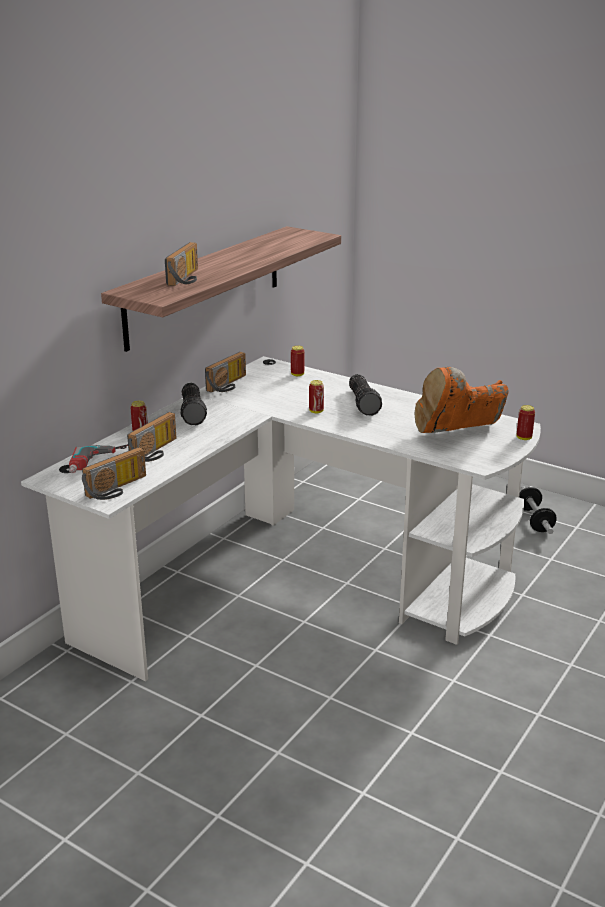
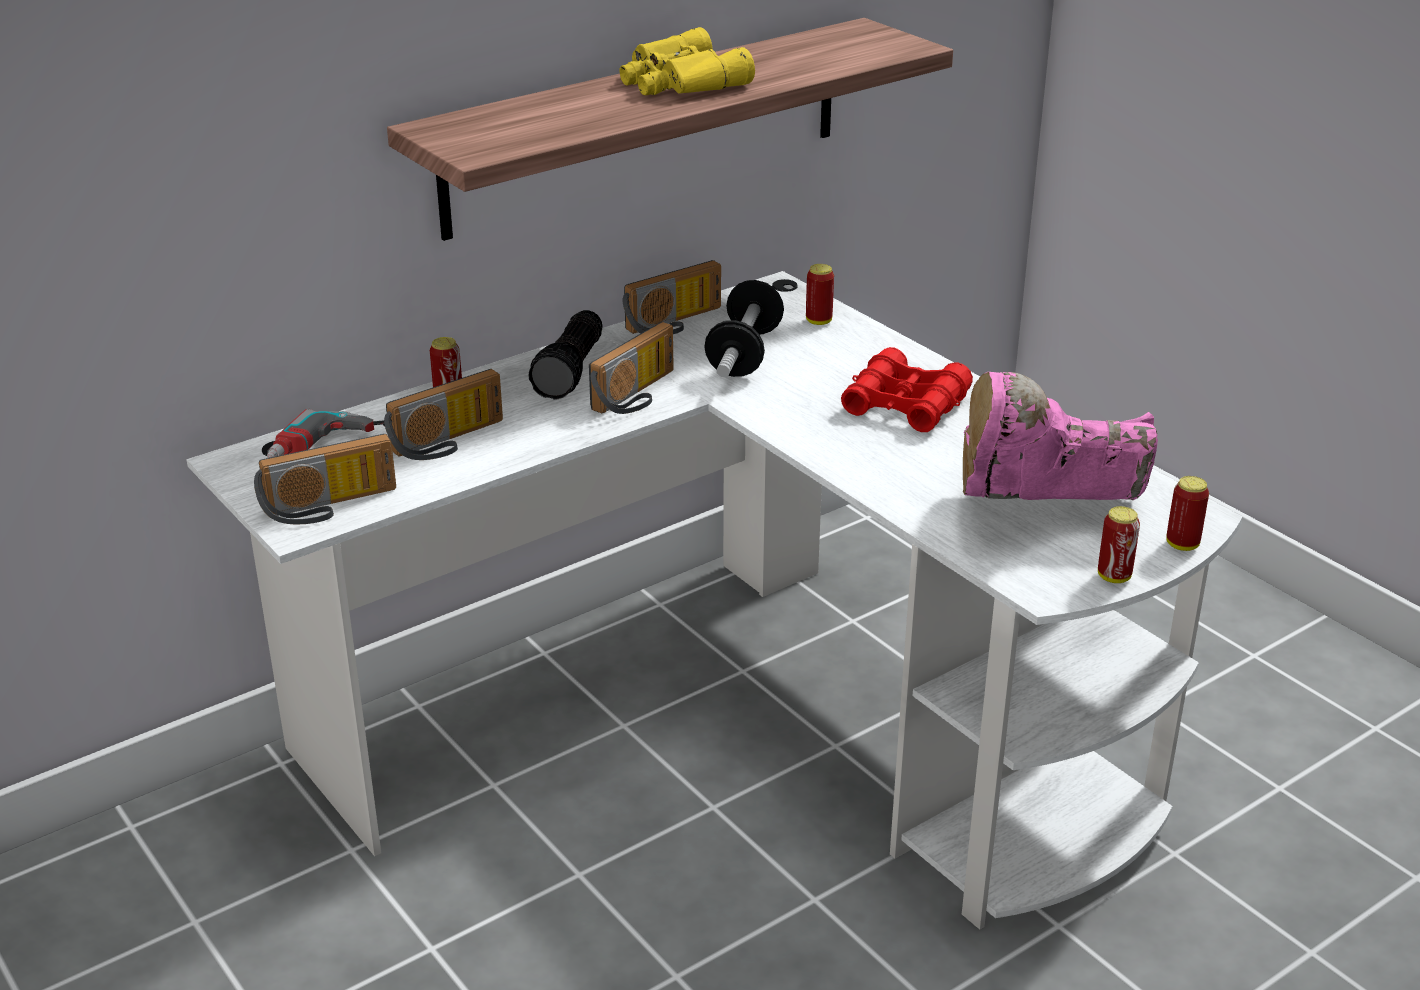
camera: 20 degrees right, 5 degrees up
radio [165,242,198,286] -> radio moved to [589,322,674,414]
can [309,380,324,414] -> can moved to [1098,506,1140,583]
flashlight [349,374,382,416] -> red binoculars [841,347,973,432]
orange boot [415,367,508,433] -> pink boot [963,372,1158,500]
dumbbell [519,486,557,534] -> dumbbell moved to [704,280,784,377]
none -> yellow binoculars [619,27,755,95]

